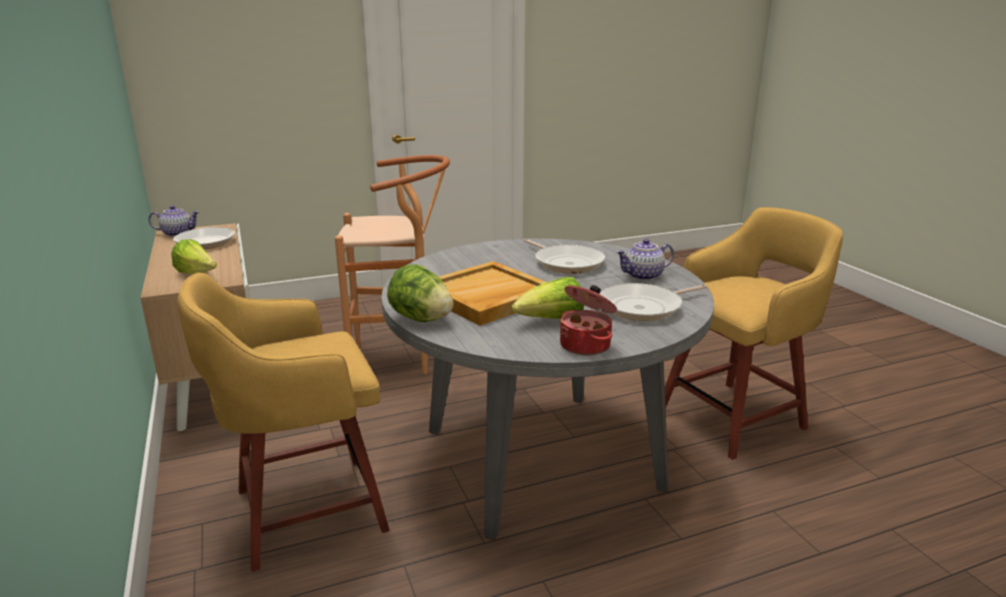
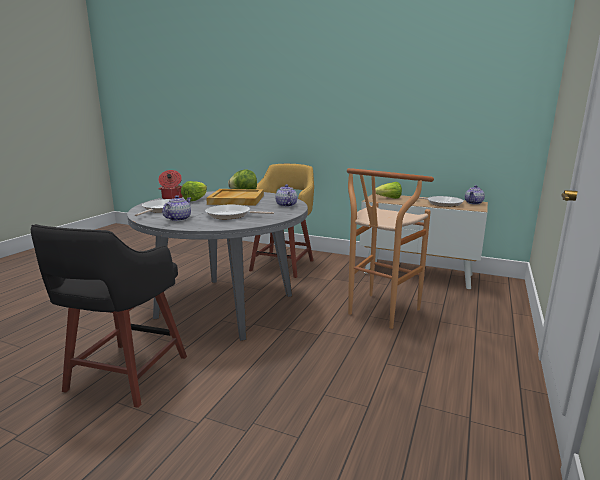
camera: 135 degrees right, 5 degrees down
yellow stool [665,207,843,460] -> black stool [31,224,187,408]
none -> teapot [276,184,297,207]

